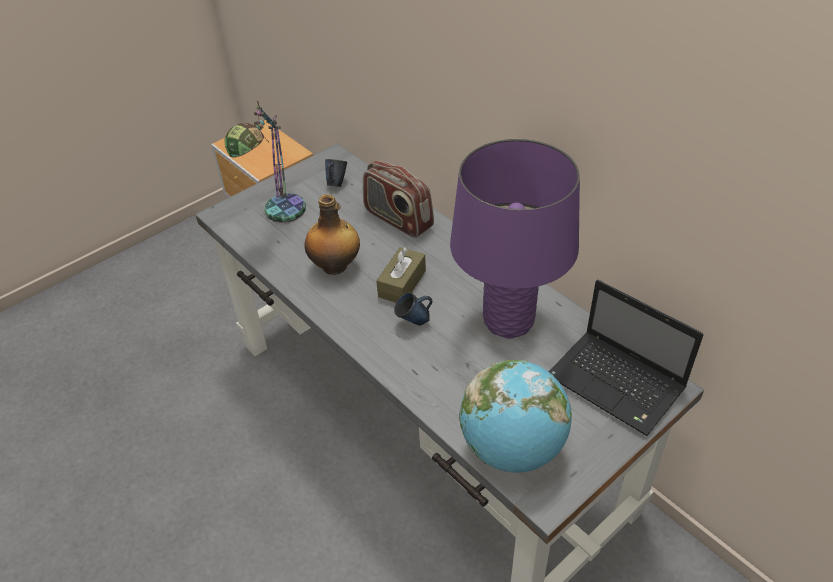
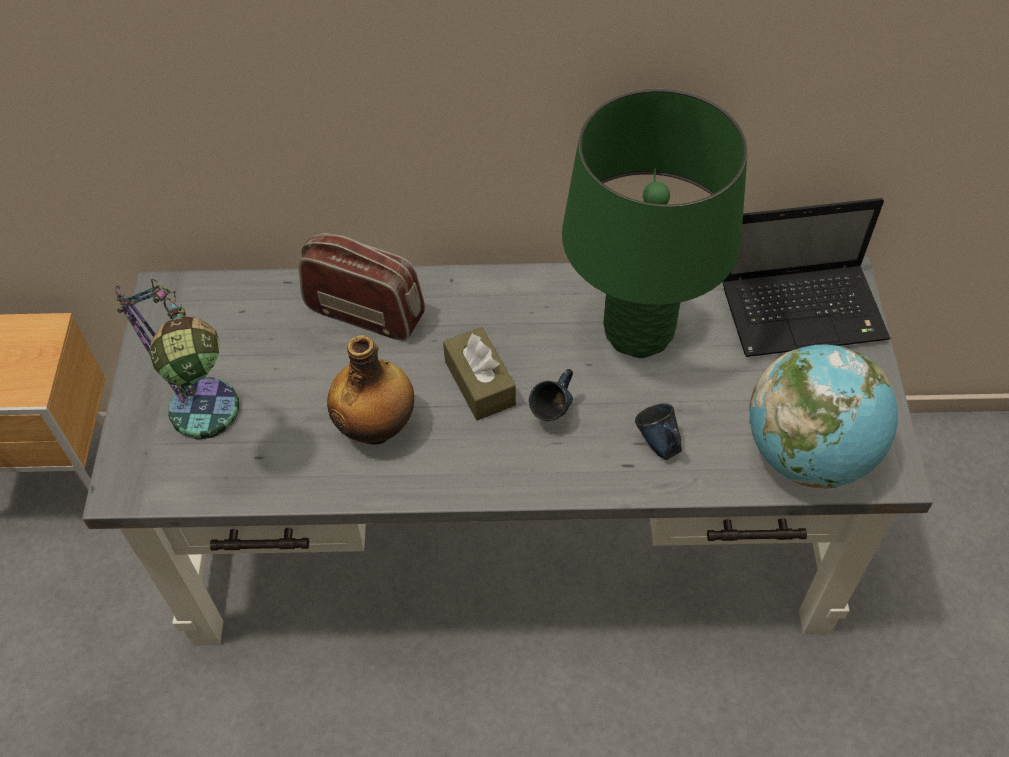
camera: 50 degrees left, 10 degrees up
blue mug [325,159,347,187] -> blue mug moved to [635,403,682,460]
radio [363,160,434,238] -> radio turned 150 degrees counterclockwise [299,233,425,341]
purple table lamp [450,139,580,339] -> green table lamp [562,89,748,358]

